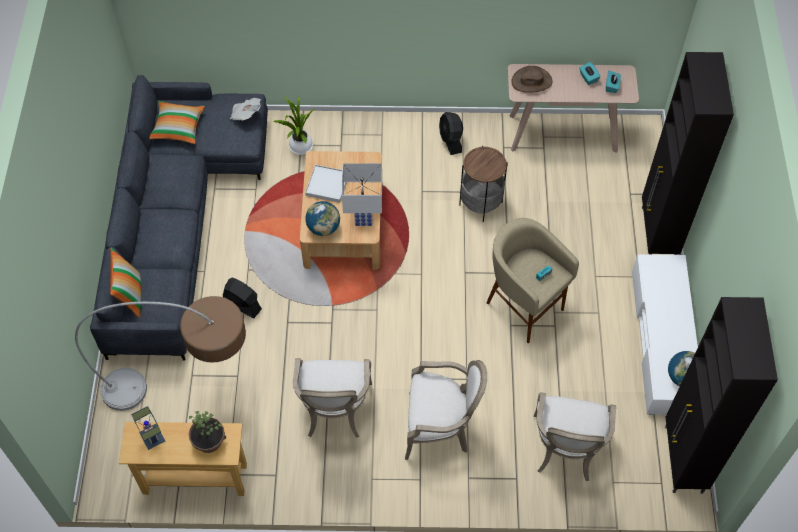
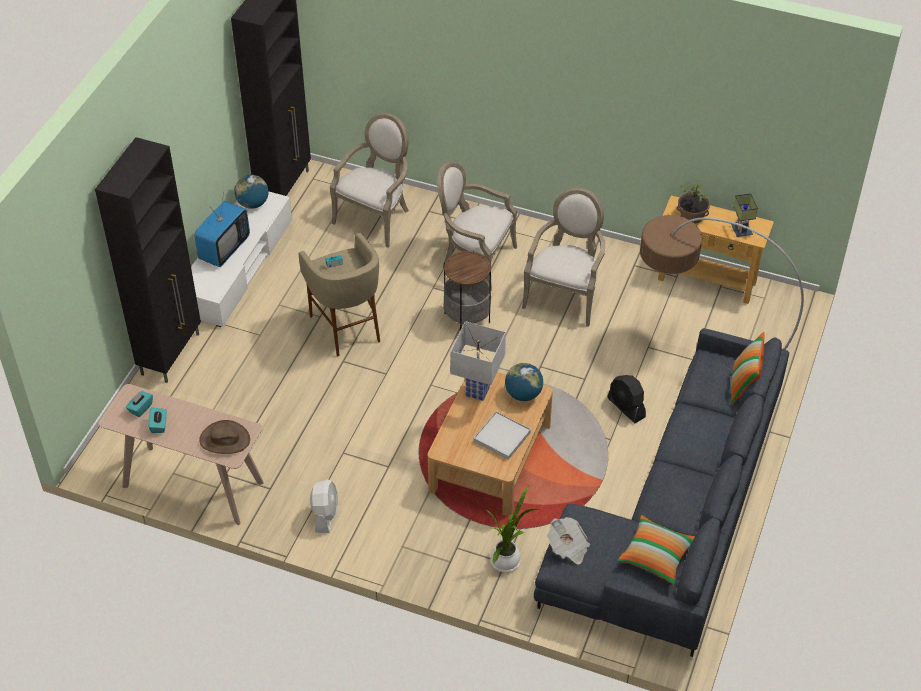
camera: 160 degrees left, 10 degrees down
black fan [439,112,463,155] -> white fan [310,479,338,533]
side table [459,146,508,222] -> side table moved to [443,251,491,331]
none -> television [194,192,250,267]

